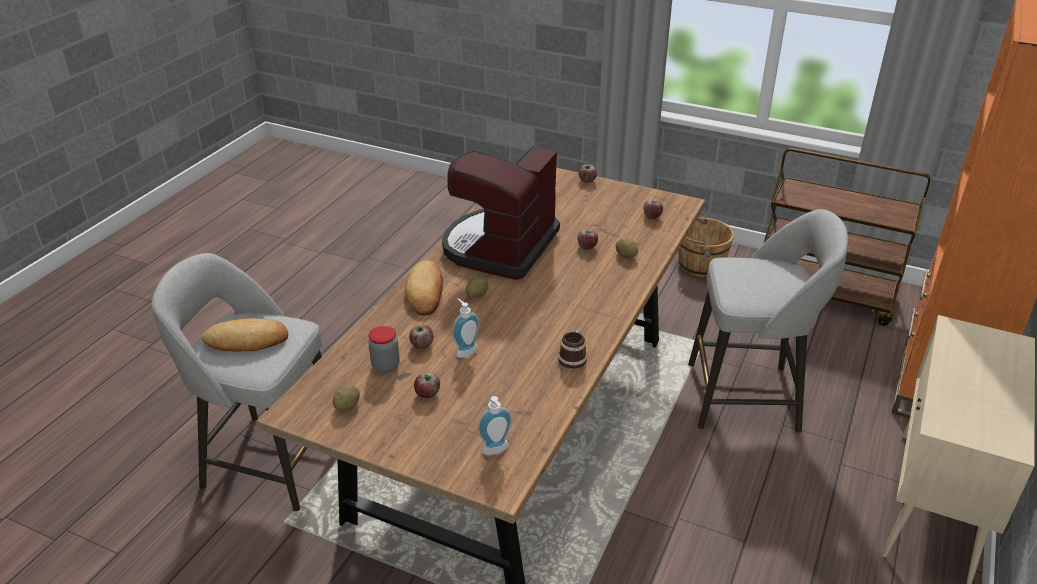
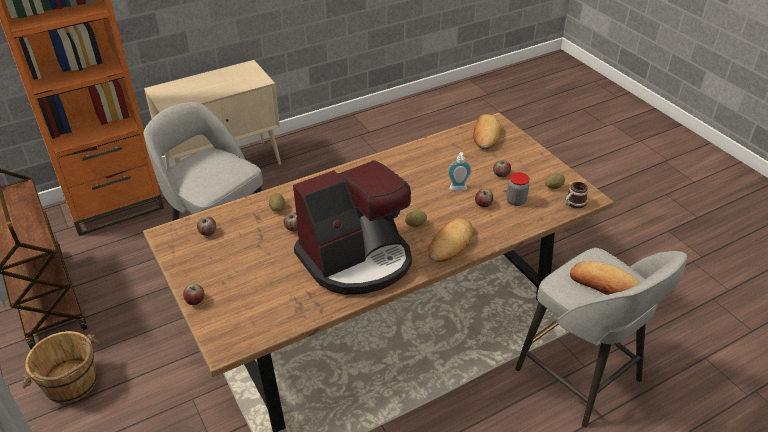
camera: 145 degrees left, 5 degrees up
soap dispenser [477,396,512,455] -> bread [473,114,501,149]
mug [558,330,587,369] -> mug moved to [565,182,588,209]

